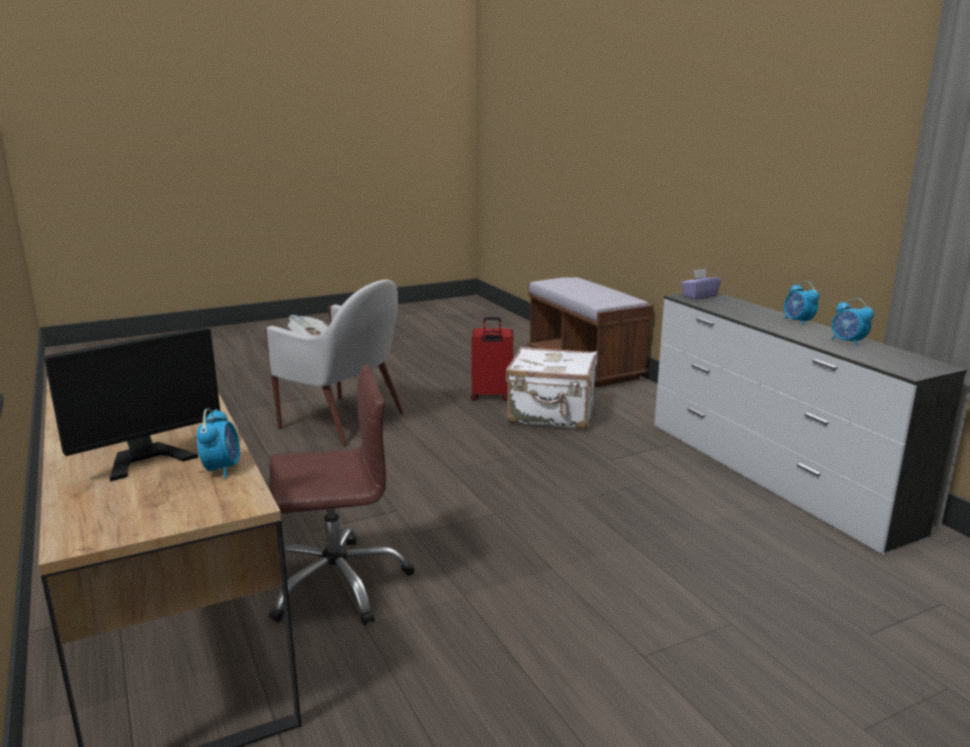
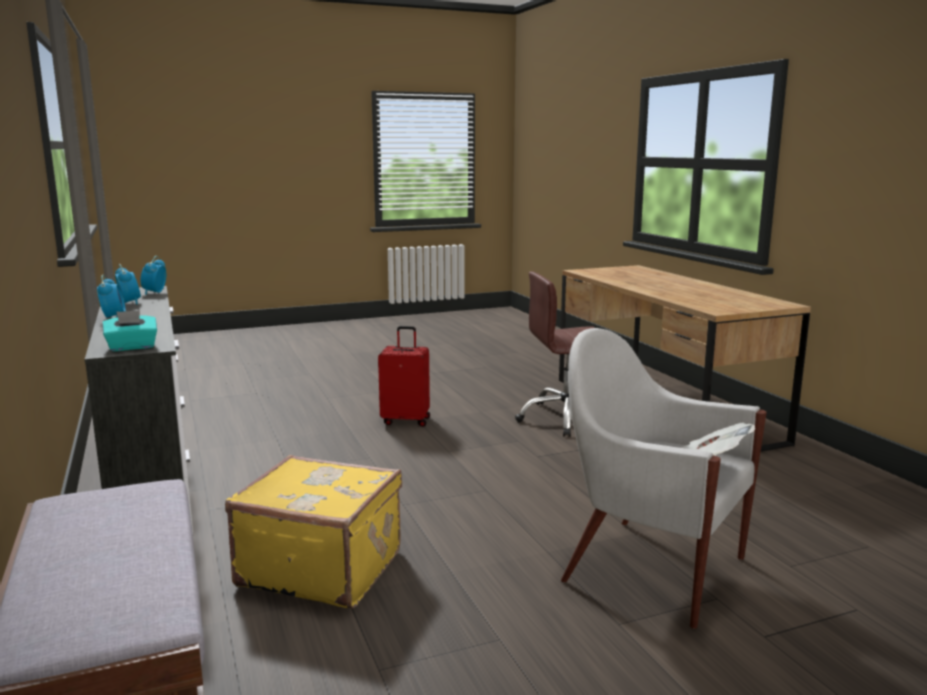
camera: 175 degrees left, 5 degrees down
monitor [44,327,220,482] -> none
alarm clock [197,408,240,478] -> alarm clock moved to [141,256,166,295]
red suitcase [471,317,513,401] -> red suitcase moved to [378,326,430,427]
white suitcase [505,346,598,430] -> yellow suitcase [225,455,402,608]
purple tissue box [681,268,722,300] -> turquoise tissue box [103,310,157,351]

